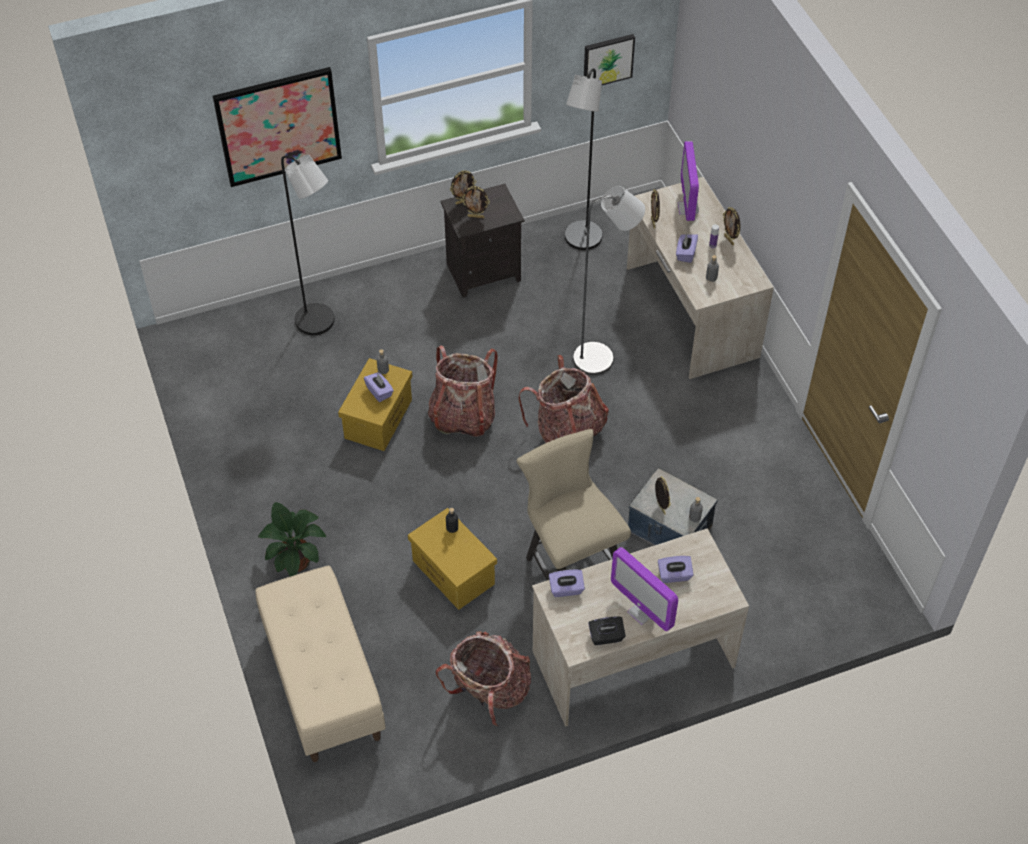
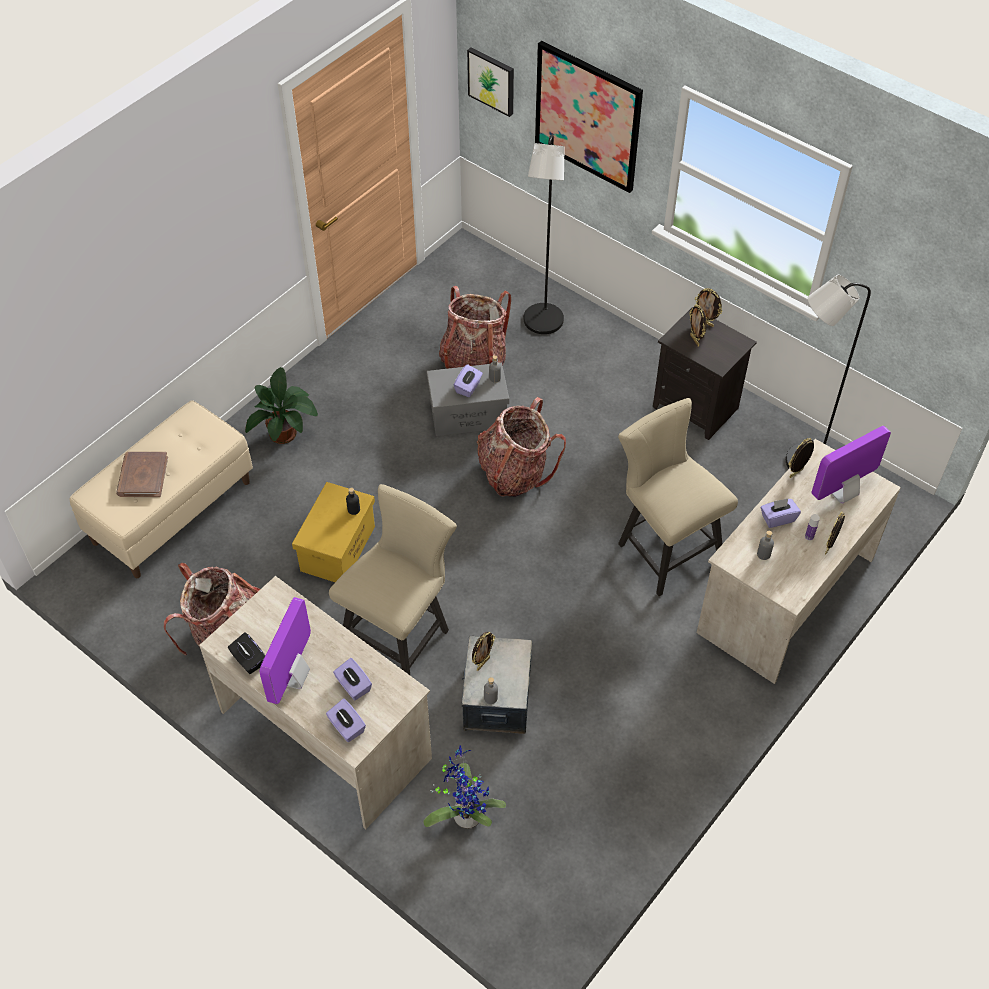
camera: 60 degrees right, 0 degrees up
yellow storage box [338,358,412,451] -> grey storage box [427,363,509,436]
backpack [519,355,609,443] -> backpack moved to [439,286,511,369]
purple tissue box [549,569,585,597] -> purple tissue box moved to [326,699,366,742]
grey floor lamp [573,186,645,375] -> beige chair [618,398,738,596]
picture [584,34,635,85] -> picture moved to [467,47,514,117]
none -> brown book [116,452,168,497]
none -> potted plant [423,746,506,829]

